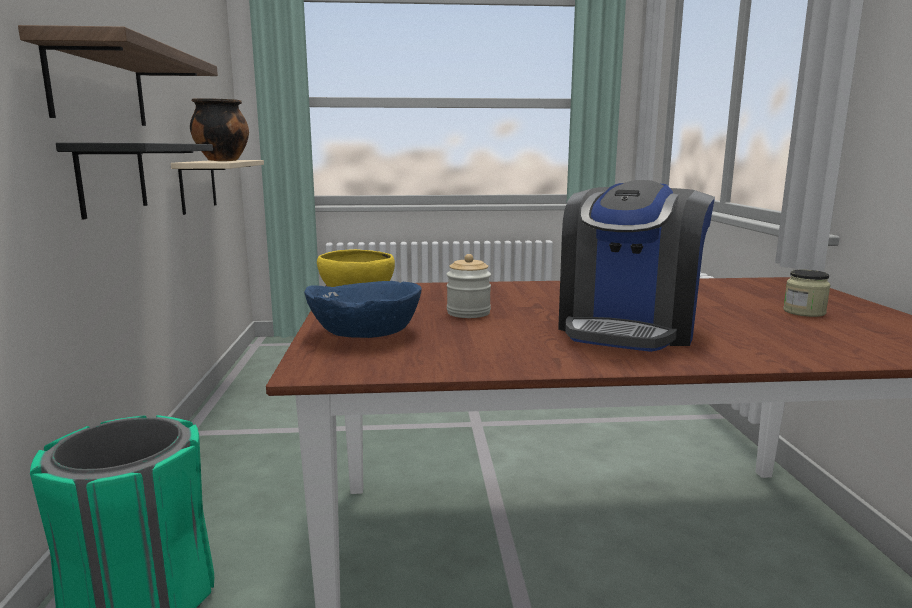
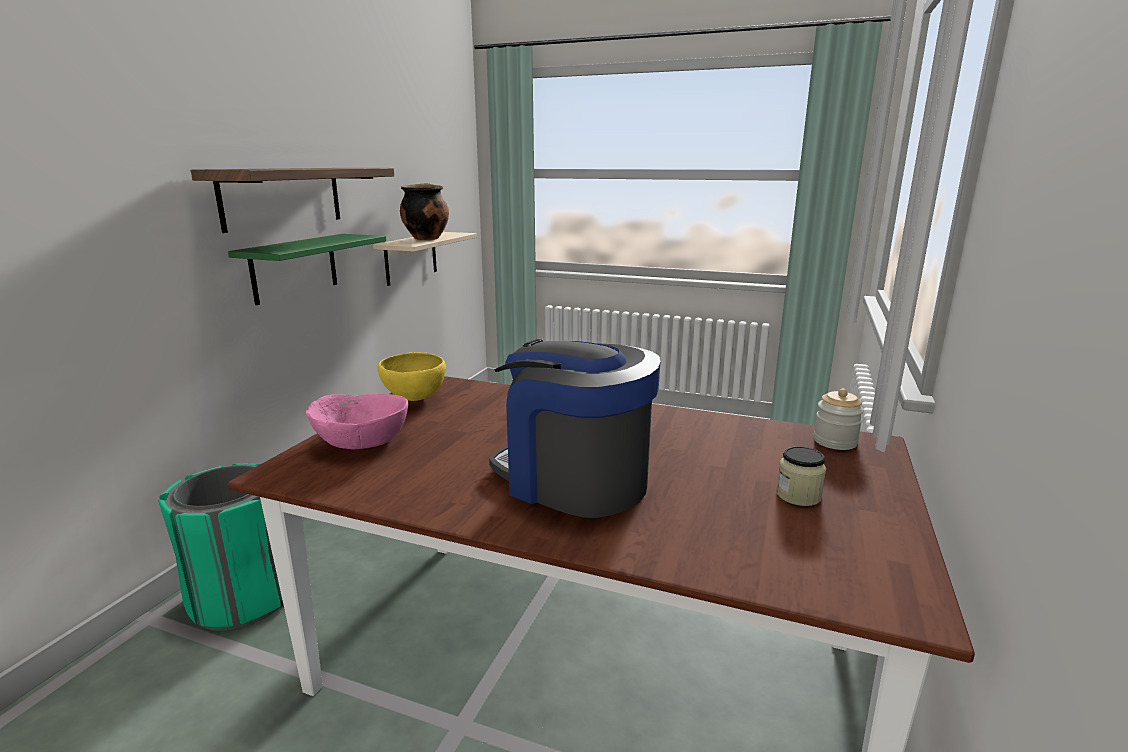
camera: 25 degrees right, 5 degrees up
black shelf [56,143,213,219] -> green shelf [228,234,386,305]
blue bowl [304,281,422,338] -> pink bowl [305,394,408,449]
jar [447,254,491,318] -> jar moved to [814,389,864,450]
coffee machine [558,180,715,352] -> coffee machine turned 75 degrees clockwise [489,339,661,518]

